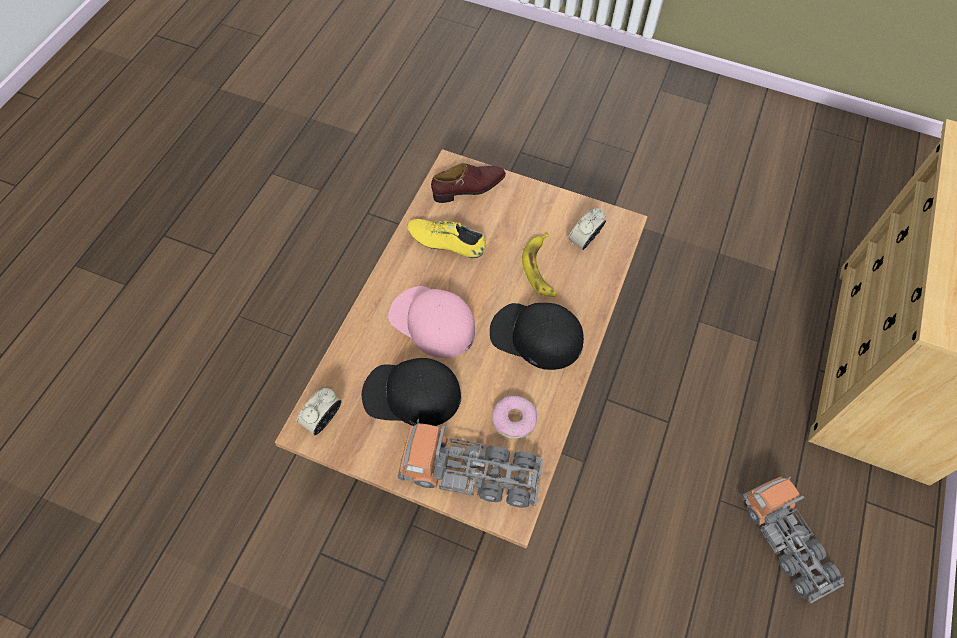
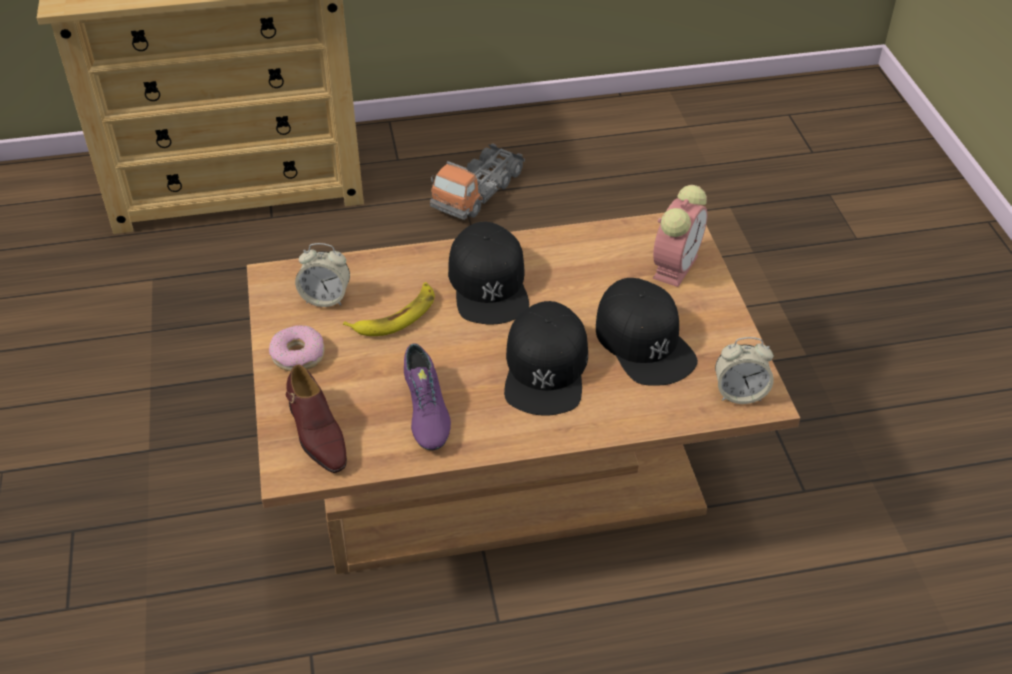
camera: 120 degrees left, 15 degrees down
pink cap [388,286,475,358] -> black cap [504,301,588,416]
toy truck [398,419,543,508] -> alarm clock [653,185,707,287]
yellow shoe [407,219,486,259] -> purple shoe [404,344,451,450]
brown shoe [431,163,506,203] -> brown shoe turned 150 degrees counterclockwise [286,365,347,473]
donut [492,395,537,439] -> donut moved to [269,325,325,371]

